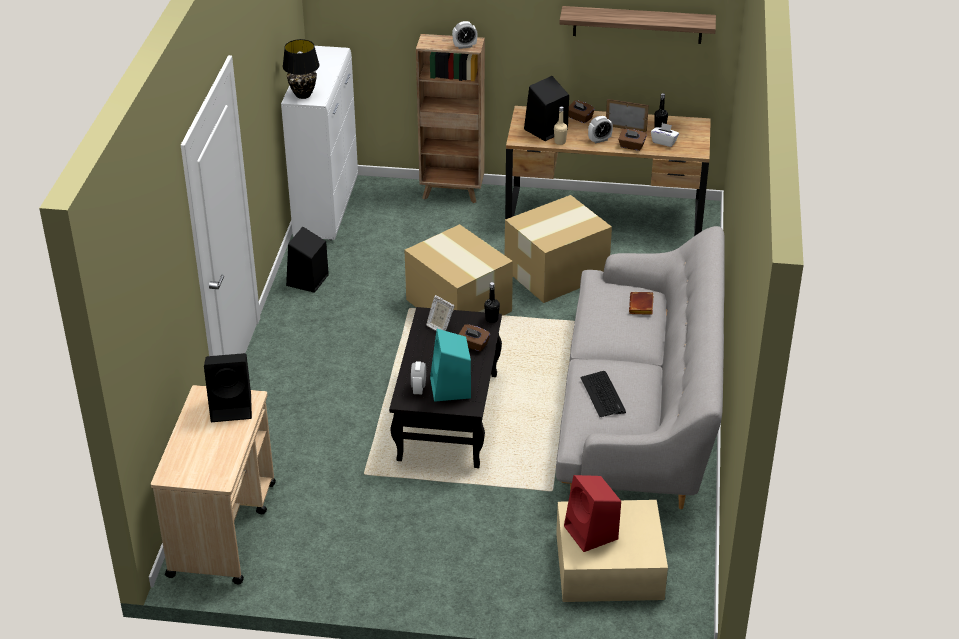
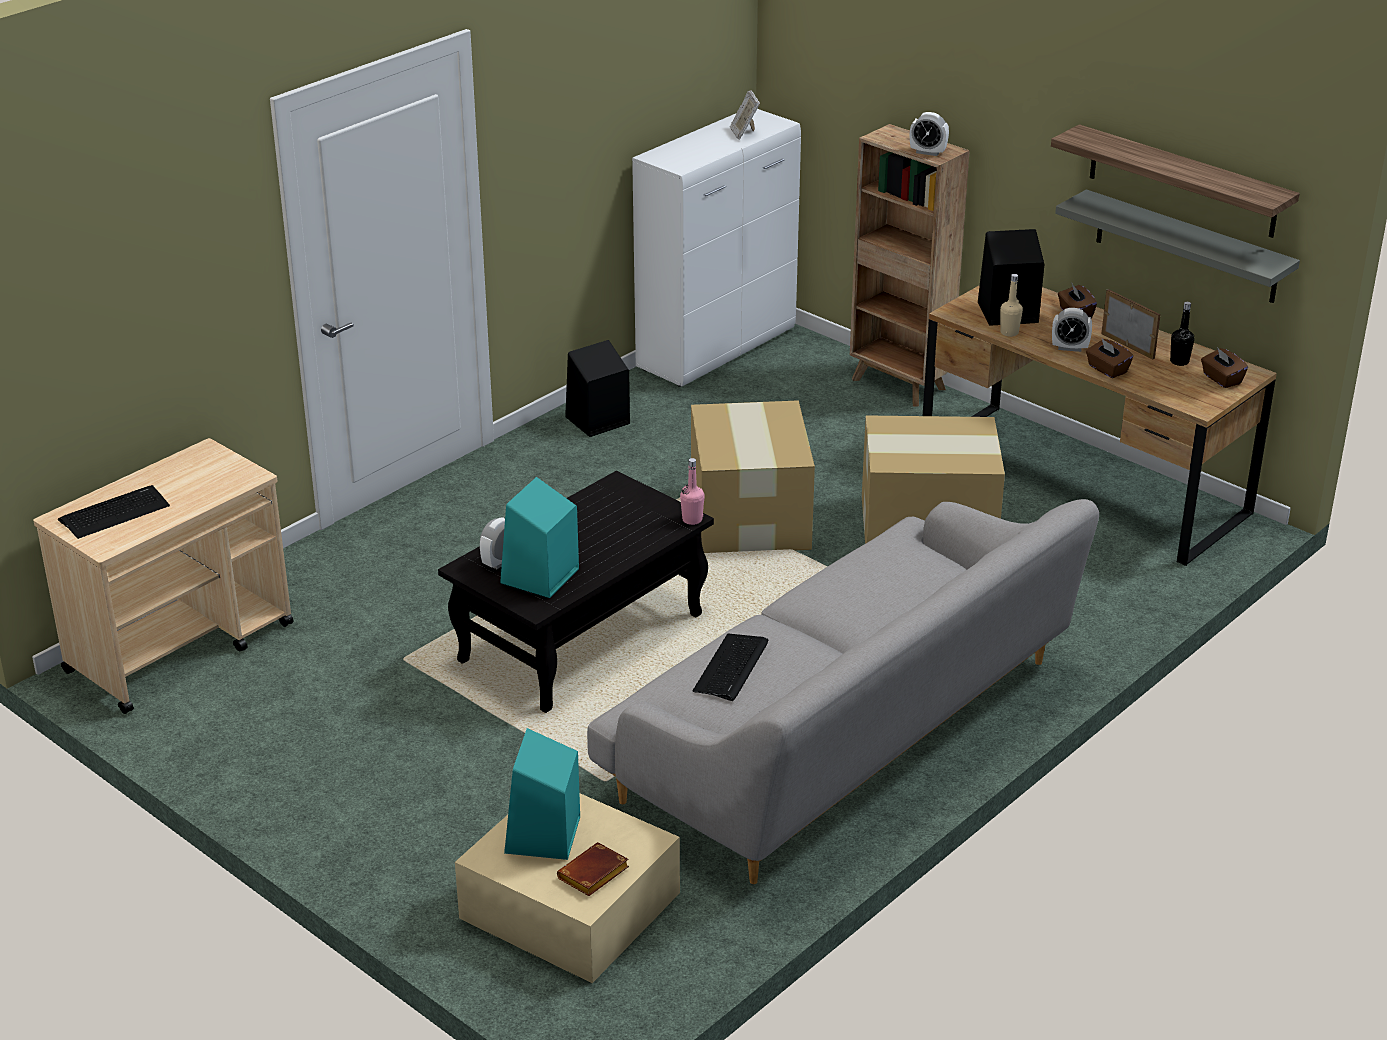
camera: 35 degrees right, 5 degrees down
black speaker [204,353,252,422] -> none
black table lamp [283,39,319,99] -> none
picture frame [426,295,455,331] -> picture frame moved to [730,90,760,140]
brown tissue box [458,324,490,352] -> brown tissue box moved to [1201,347,1248,388]
black bottle [484,282,500,323] -> pink bottle [680,458,705,525]
red speaker [564,475,621,552] -> turquoise speaker [504,728,580,860]
brown book [629,292,653,315] -> brown book moved to [557,842,629,896]
white tissue box [651,123,679,147] -> none
none -> keyboard [58,485,170,539]
none -> grey shelf [1055,189,1300,303]

